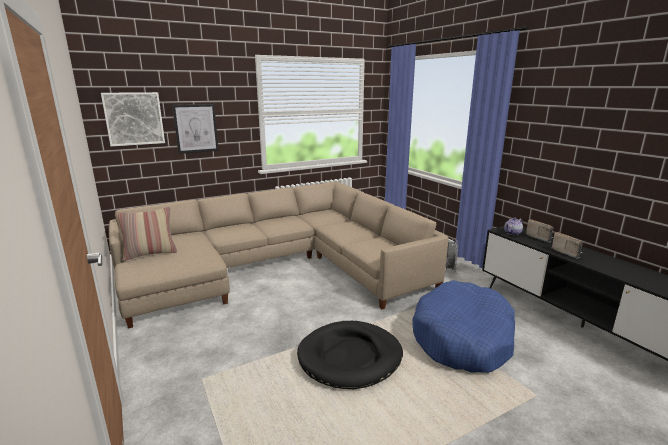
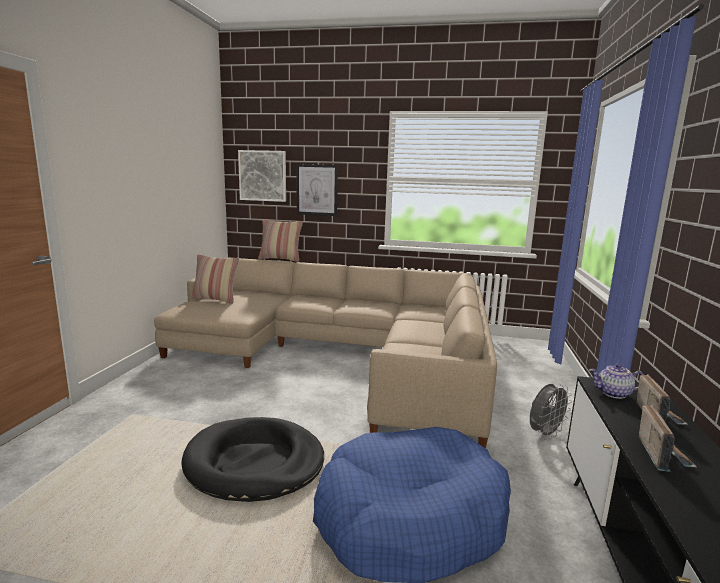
camera: 40 degrees right, 5 degrees down
none -> pillow [258,219,303,262]

